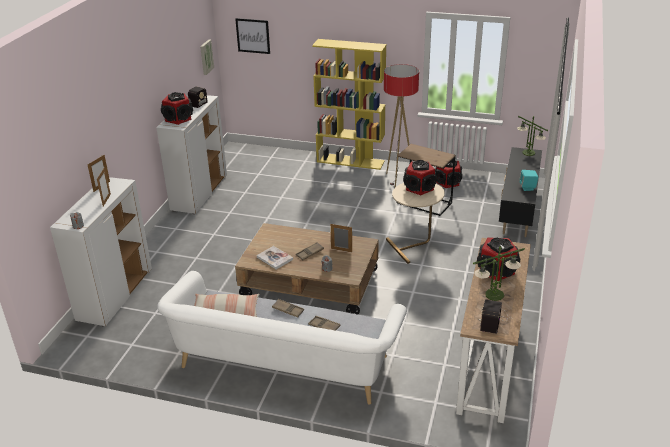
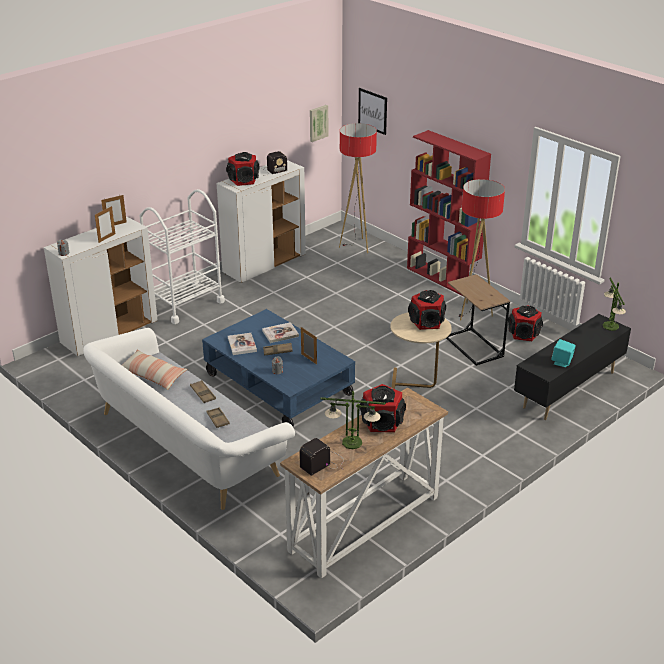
camera: 30 degrees right, 0 degrees up
brown coffee table [235,223,379,315] -> blue coffee table [202,309,355,427]
yellow bookcase [312,39,386,170] -> red bookcase [407,130,491,296]
none -> white cart [139,189,225,324]
none -> book [262,322,299,343]
none -> floor lamp [339,123,377,253]

